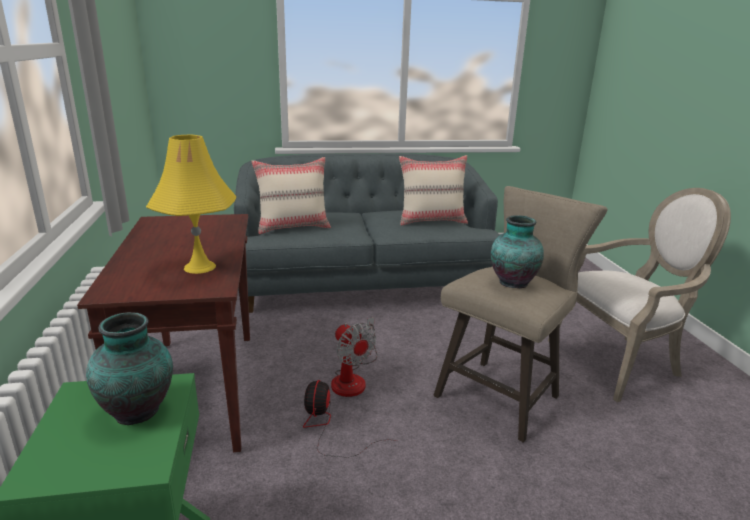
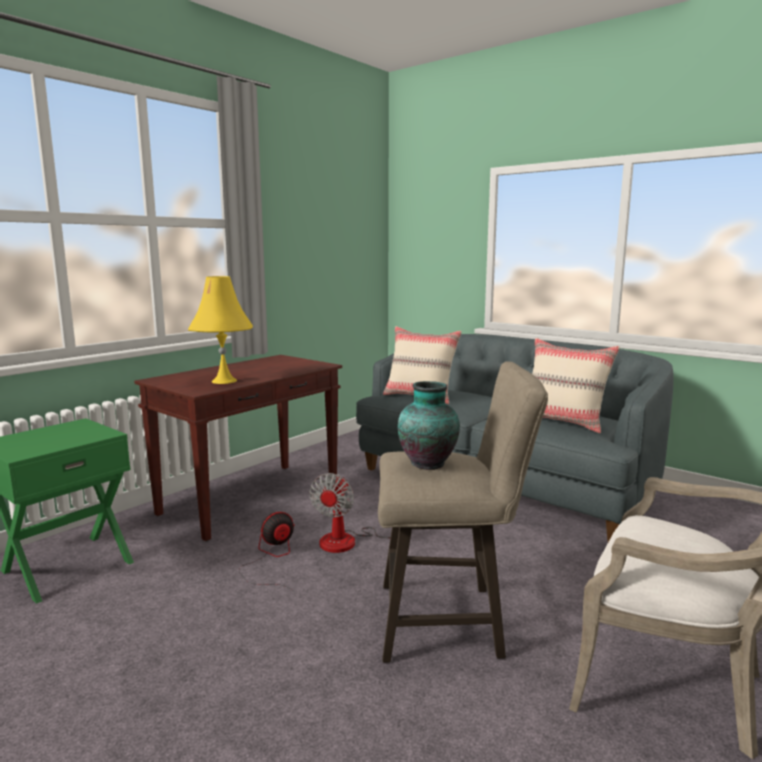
camera: 50 degrees right, 10 degrees down
vase [86,312,173,425] -> none

